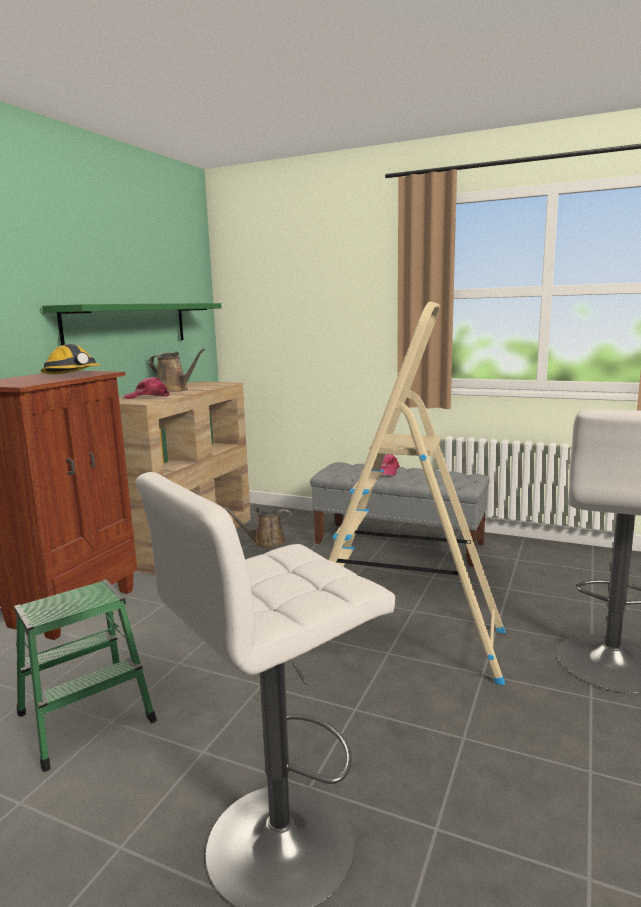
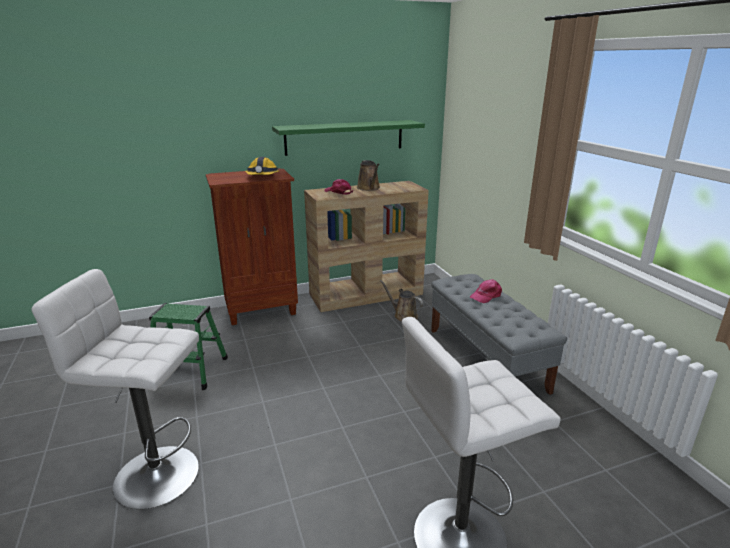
camera: 45 degrees right, 10 degrees up
beige step ladder [329,302,505,685] -> none

